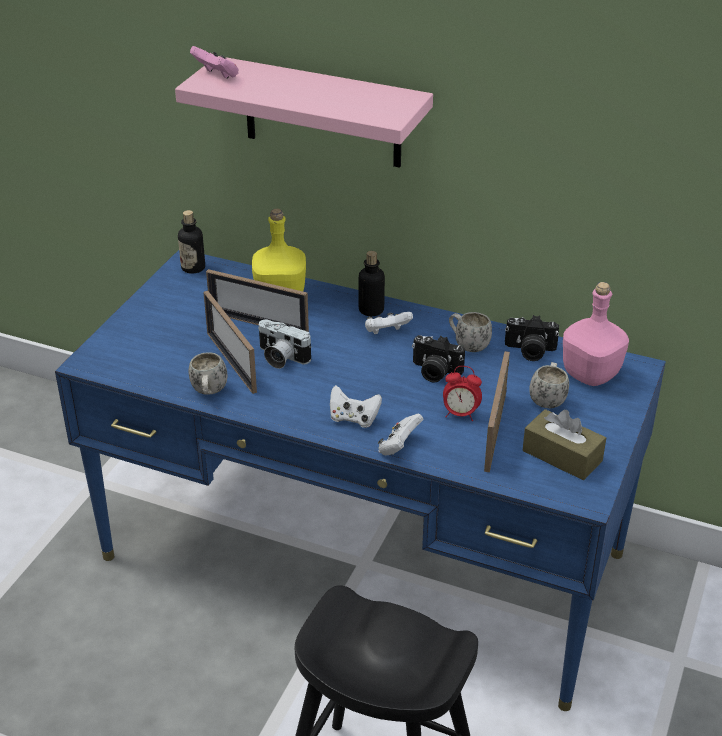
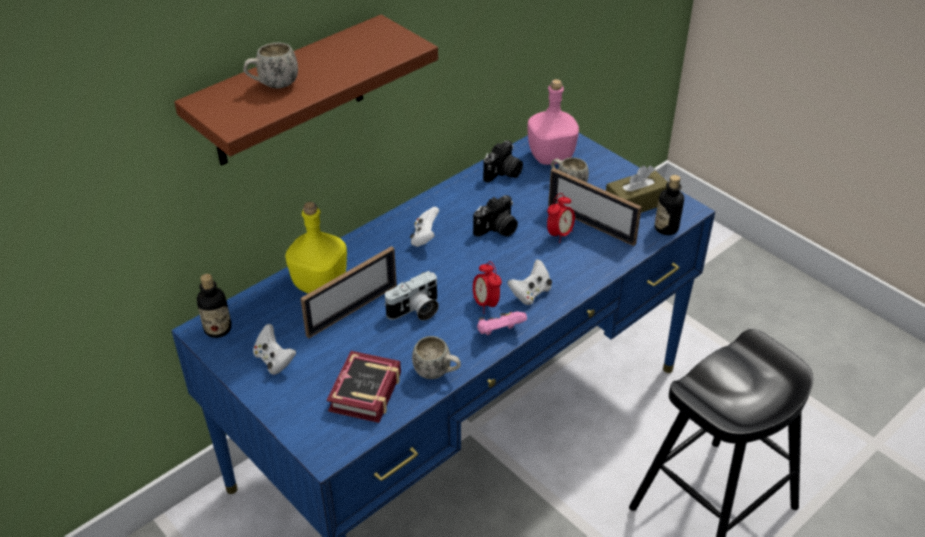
camera: 65 degrees left, 5 degrees up
pink shelf [175,56,433,168] -> brown shelf [174,15,438,166]
pink game controller [190,46,239,79] -> pink game controller moved to [477,311,527,336]
picture frame [203,291,257,394] -> none
bottle [358,251,385,316] -> bottle moved to [655,175,684,235]
white game controller [378,414,423,456] -> white game controller moved to [253,324,296,375]
white mug [449,312,492,352] -> white mug moved to [243,43,298,88]
none -> book [327,351,401,423]
none -> alarm clock [473,261,502,314]

